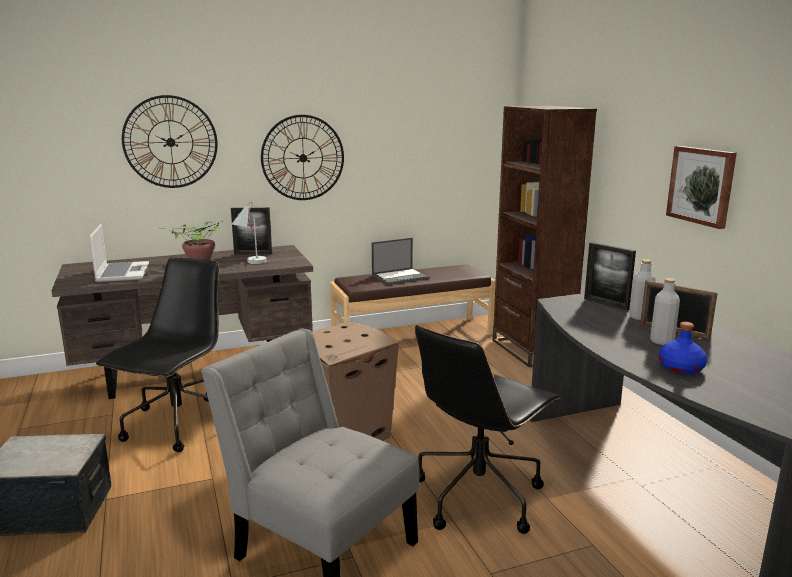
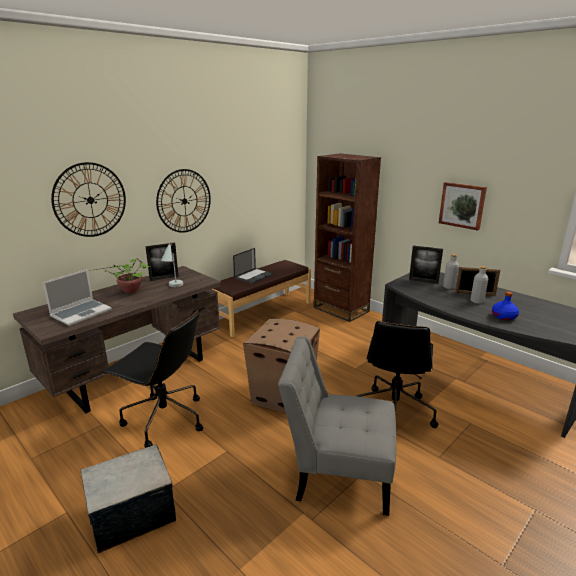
camera: 25 degrees left, 5 degrees up
laptop [89,224,149,282] -> laptop turned 75 degrees clockwise [43,269,112,326]
black office chair [96,257,219,452] -> black office chair turned 120 degrees clockwise [101,311,203,448]

